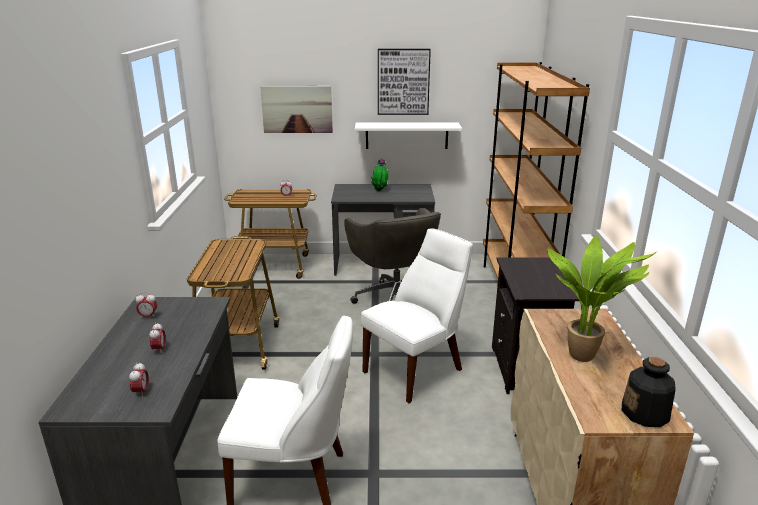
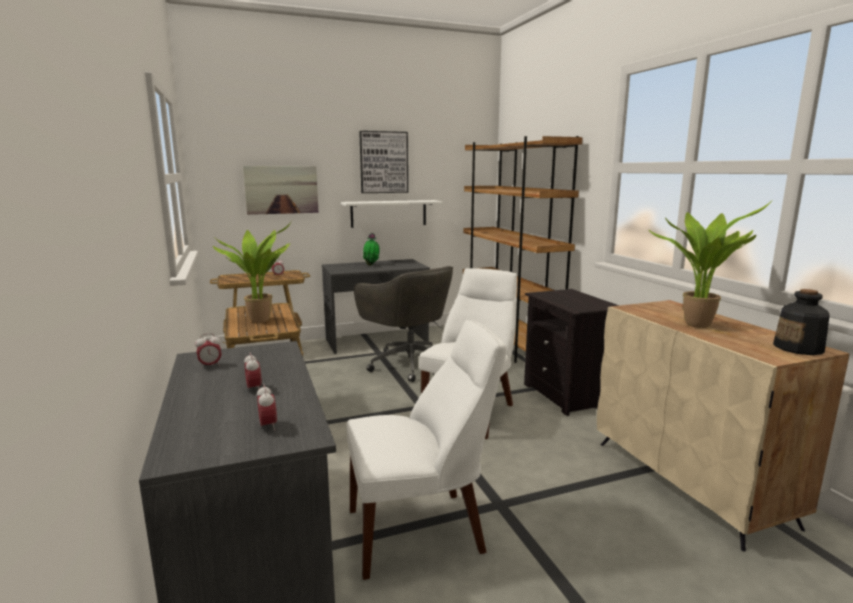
camera: 20 degrees left, 10 degrees down
none -> potted plant [213,221,292,323]

